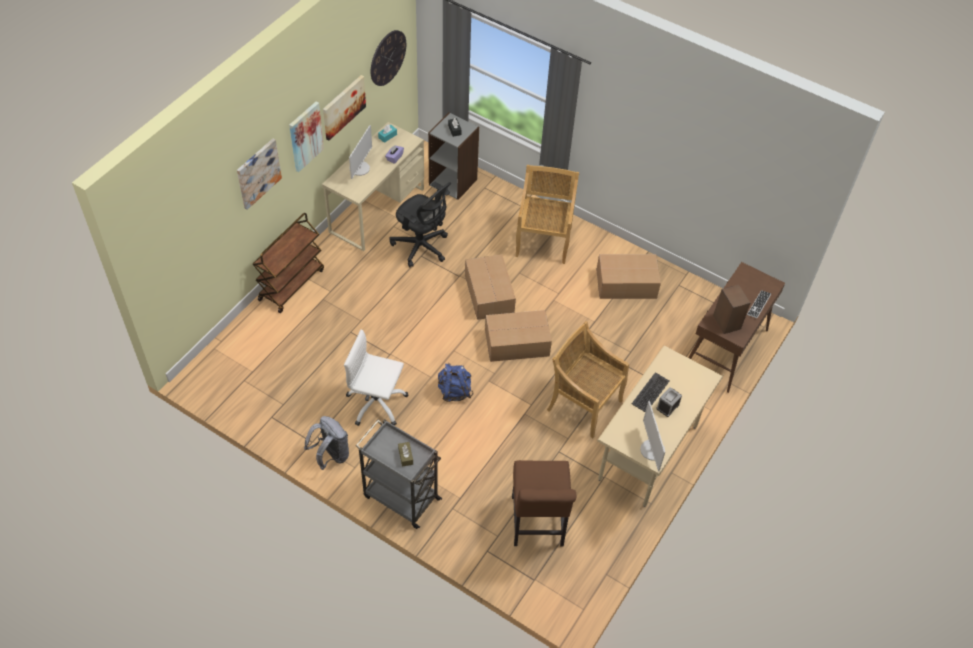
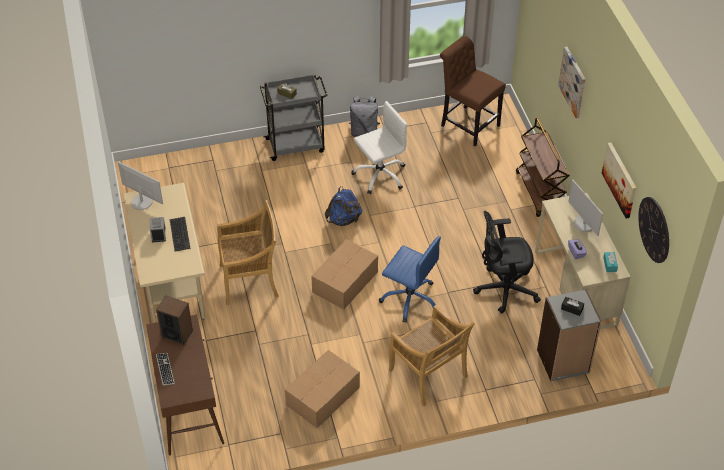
camera: 135 degrees right, 5 degrees down
picture [289,102,324,172] -> none
cardboard box [465,254,516,320] -> blue office chair [379,236,441,323]
brown chair [512,460,576,547] -> brown chair moved to [440,36,506,146]

